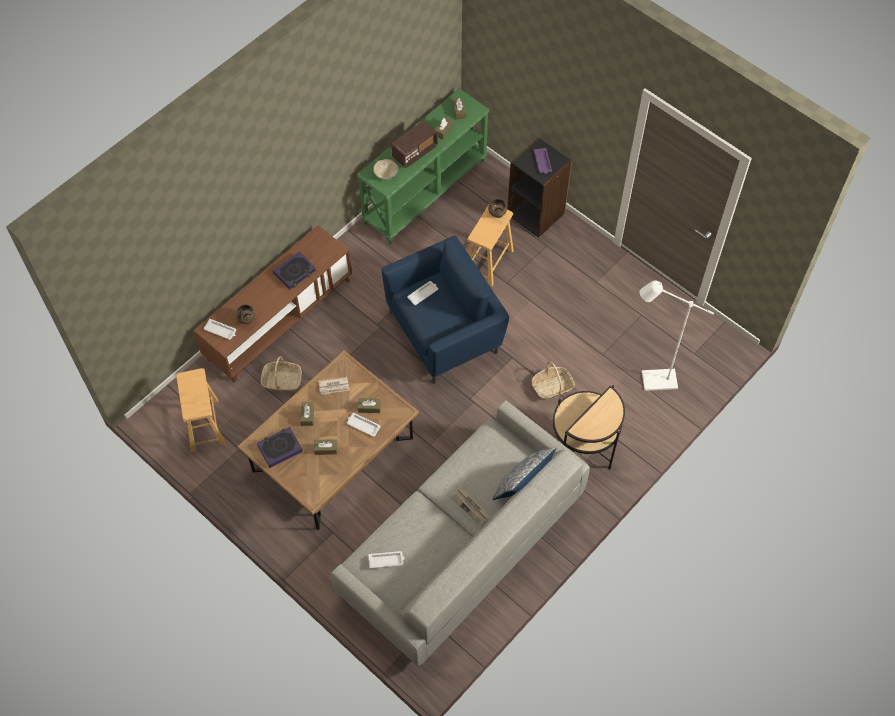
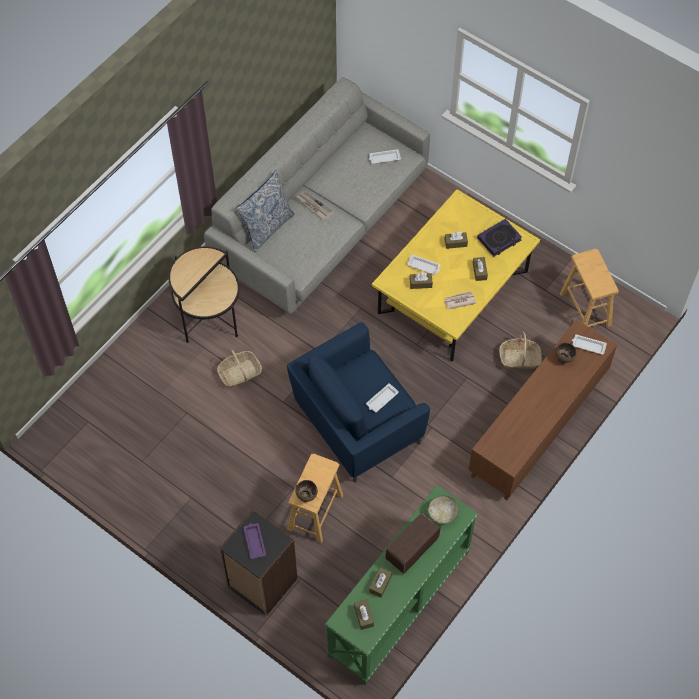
camera: 175 degrees right, 0 degrees up
brown coffee table [238,350,419,530] -> yellow coffee table [372,189,540,361]
book [273,252,316,290] -> none
white floor lamp [640,281,714,391] -> none

